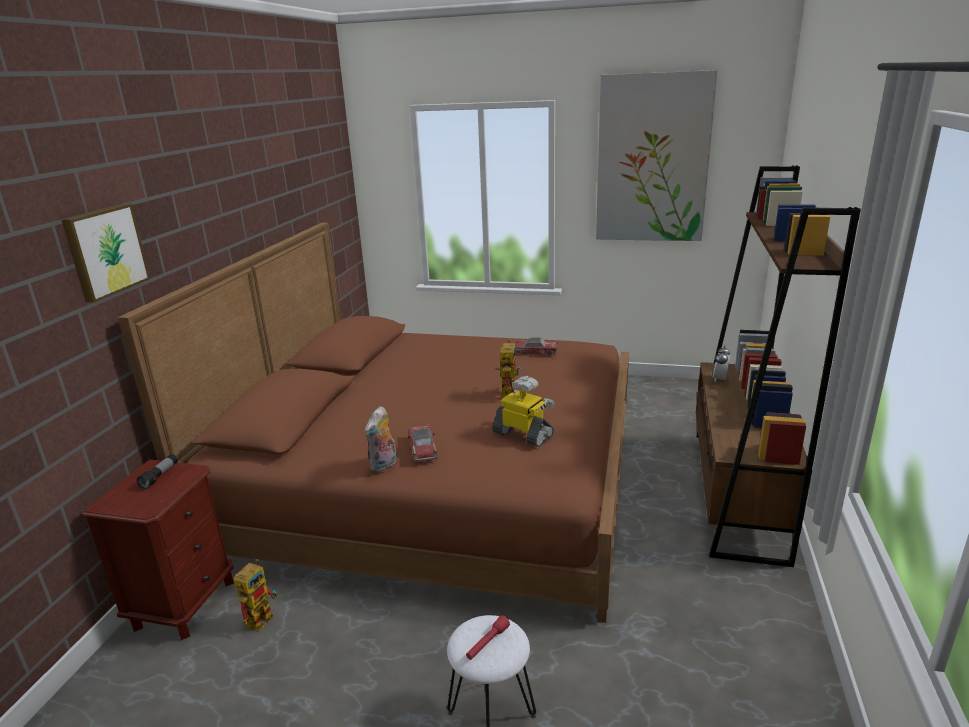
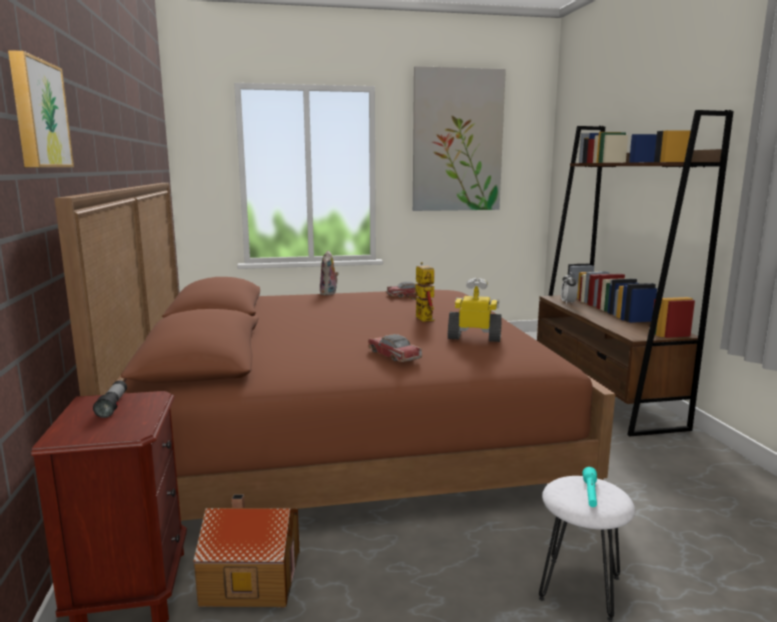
camera: 25 degrees left, 10 degrees down
toy robot [234,559,278,632] -> toy house [193,494,300,607]
plush toy [364,406,397,472] -> plush toy moved to [320,251,339,295]
red flashlight [466,615,510,660] -> turquoise flashlight [582,467,597,507]

